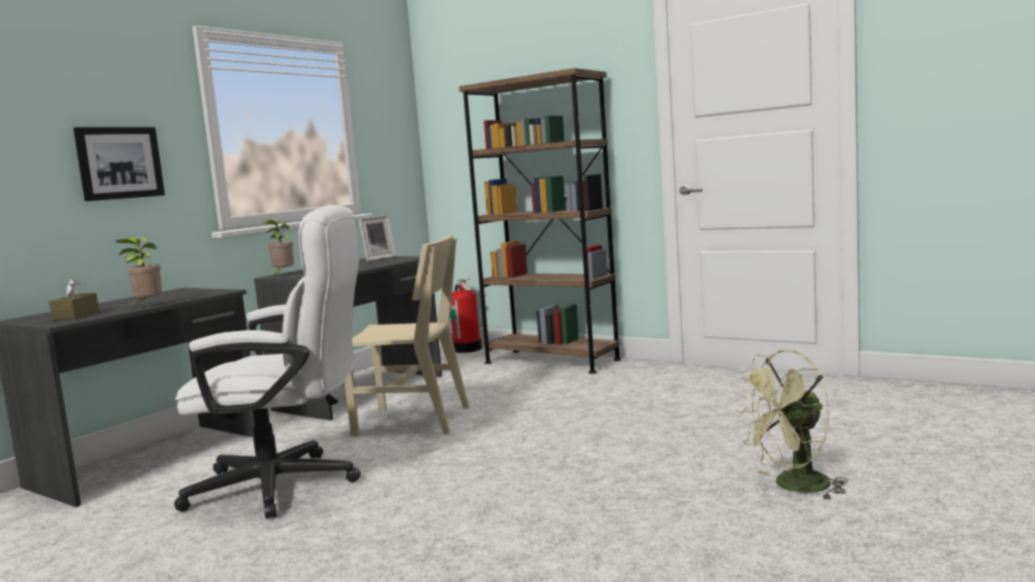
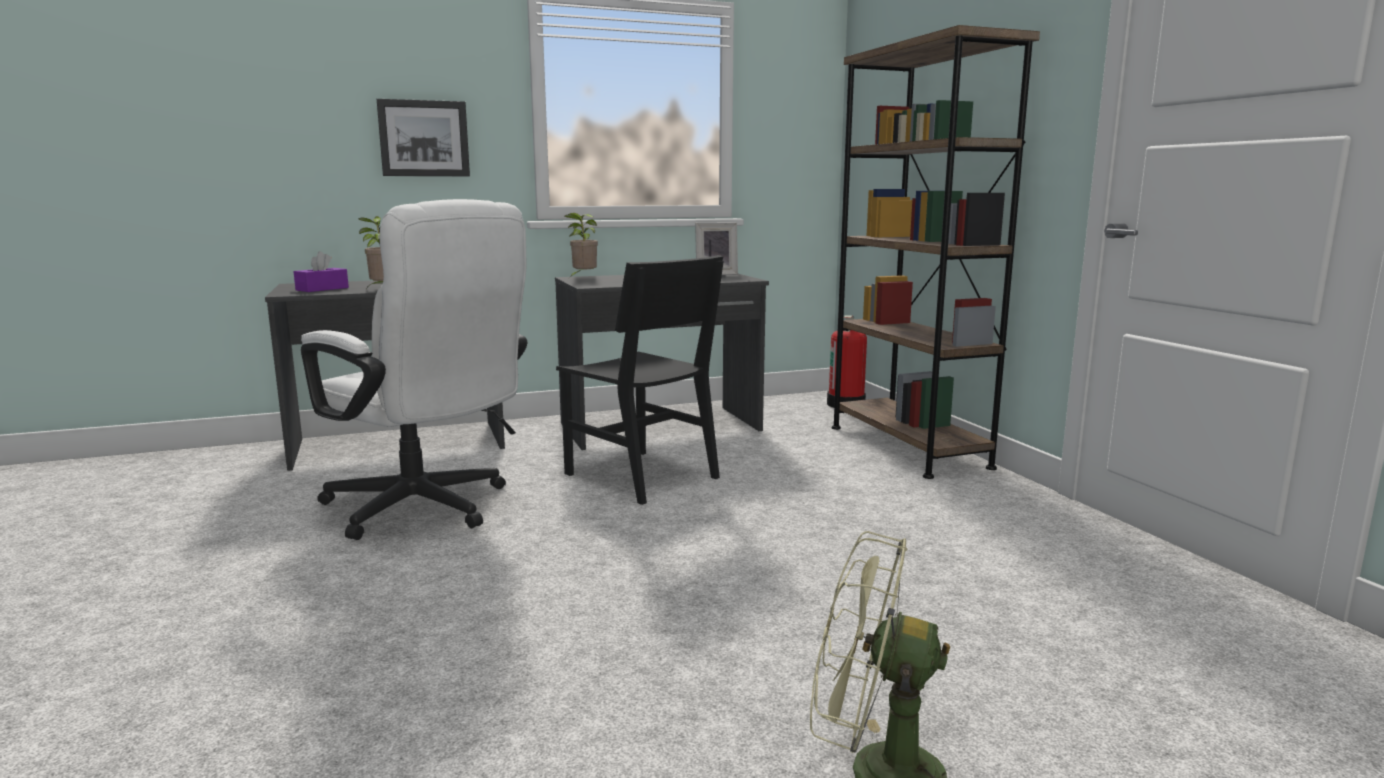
camera: 35 degrees right, 5 degrees up
brown tissue box [49,278,99,321] -> purple tissue box [293,251,349,292]
beige chair [344,235,469,436] -> black chair [556,255,724,505]

